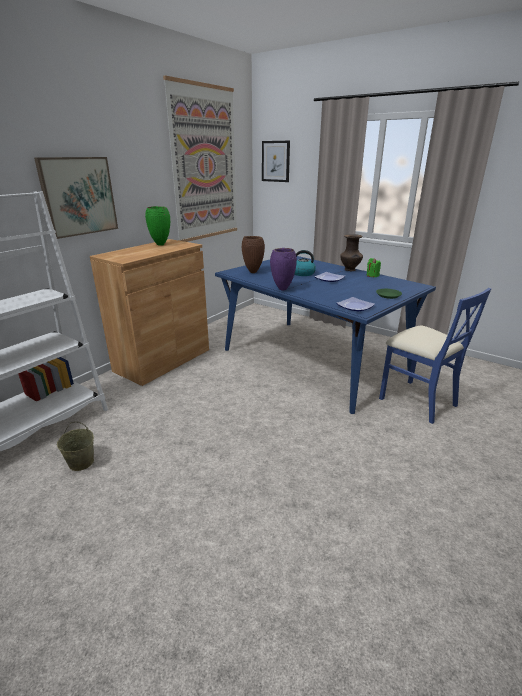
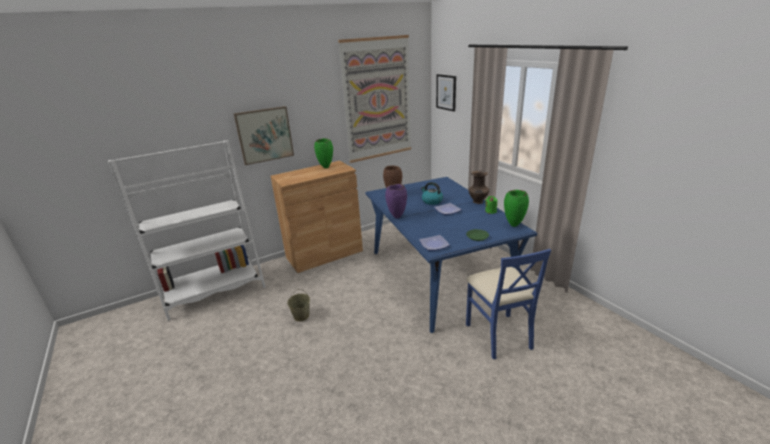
camera: 25 degrees right, 0 degrees up
beige bucket [57,422,94,471] -> beige bucket moved to [287,289,310,321]
none -> green vase [504,190,529,227]

